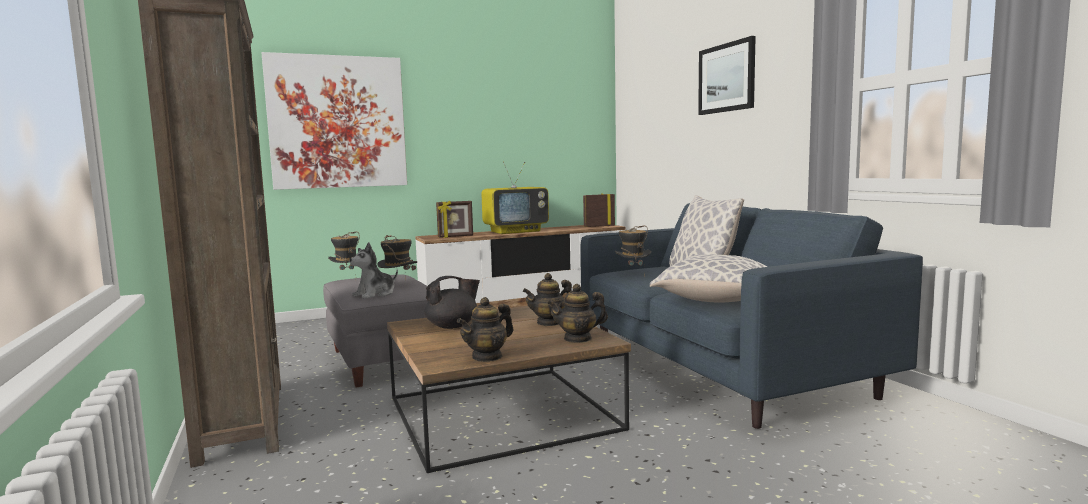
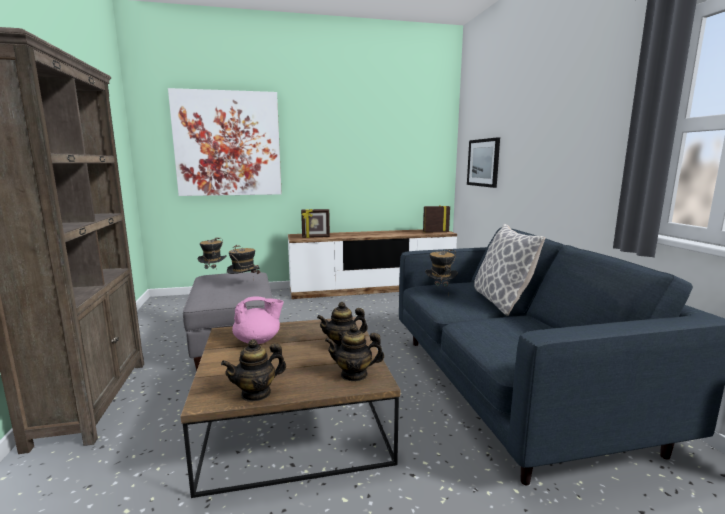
camera: 10 degrees right, 5 degrees up
plush toy [350,242,398,299] -> none
black teapot [424,276,480,329] -> pink teapot [232,296,284,344]
television [481,161,549,234] -> none
pillow [650,254,767,303] -> none
picture [698,36,756,115] -> picture moved to [467,137,500,188]

